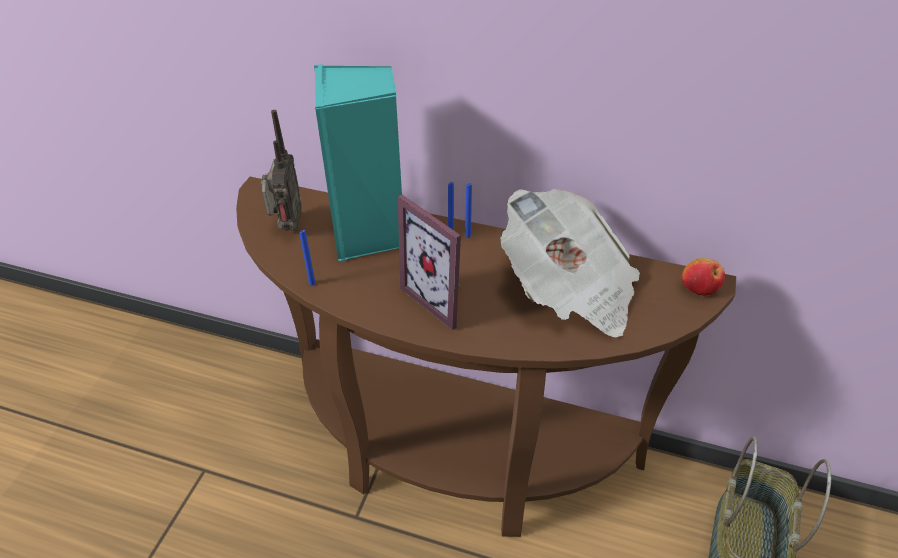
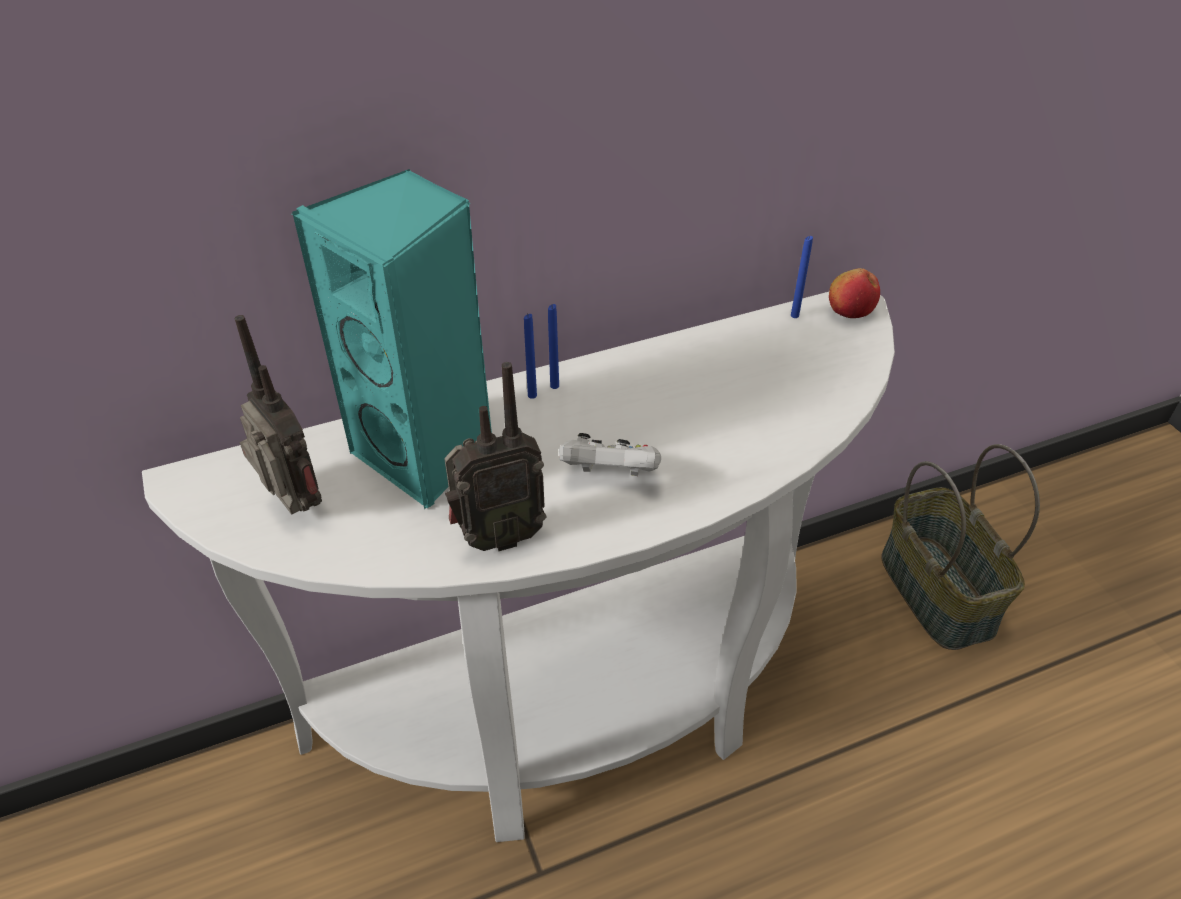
camera: 40 degrees left, 0 degrees up
brown console table [236,177,736,537] -> white console table [142,292,895,842]
blue candle [300,230,316,286] -> blue candle moved to [791,235,813,318]
picture frame [398,195,461,330] -> white game controller [559,433,661,476]
newspaper [500,189,640,337] -> none
none -> radio [444,362,547,551]

